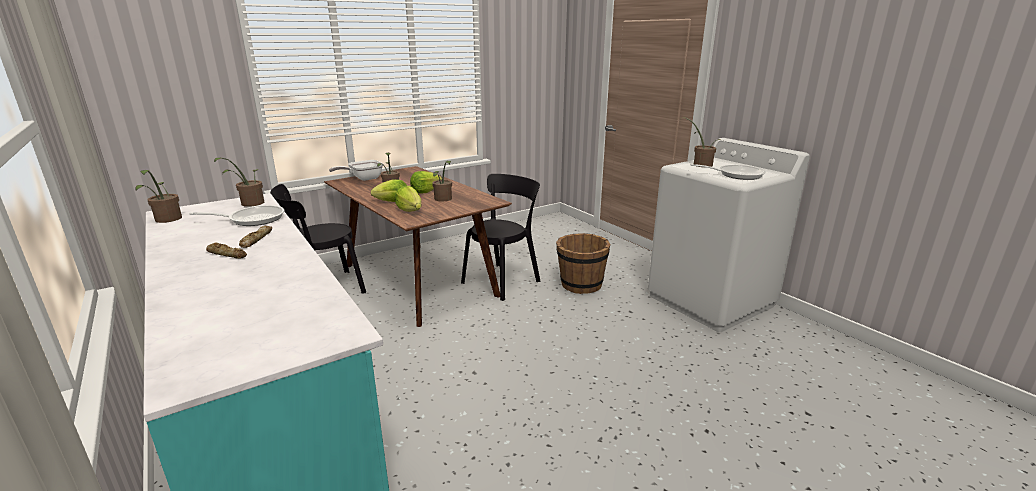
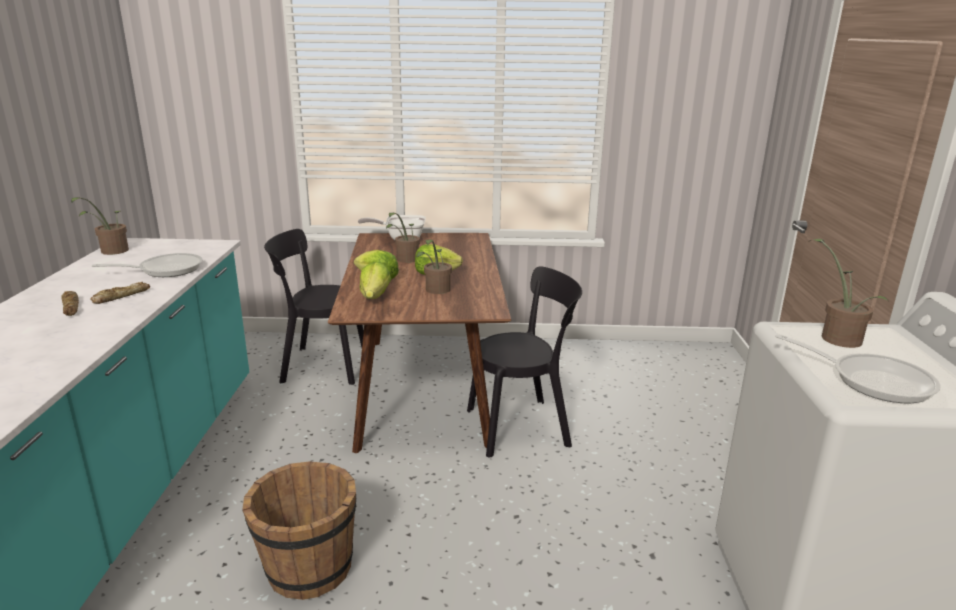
camera: 35 degrees right, 0 degrees up
frying pan [189,205,284,226] -> frying pan turned 45 degrees counterclockwise [92,253,203,277]
potted plant [214,157,264,207] -> none
brown bucket [556,233,610,294] -> brown bucket moved to [242,461,356,600]

